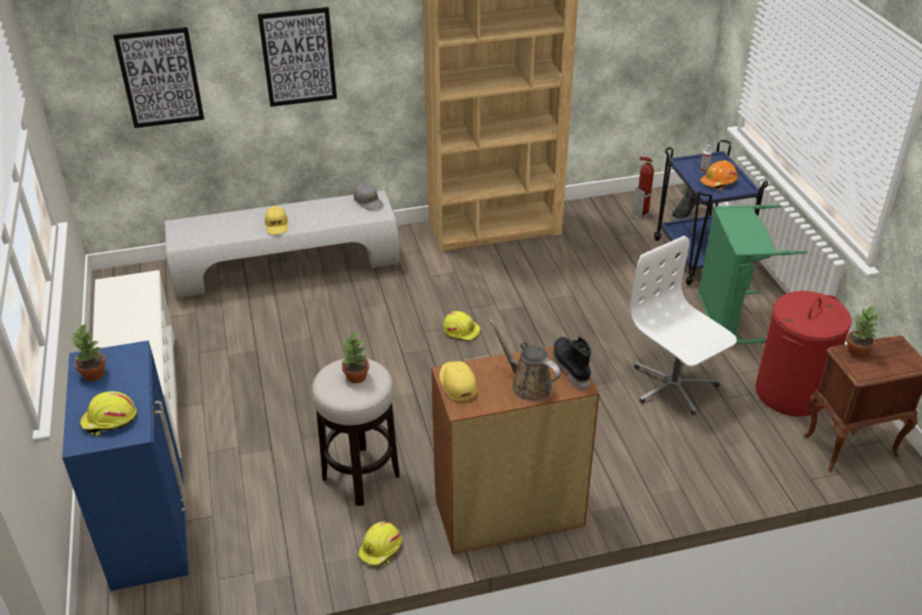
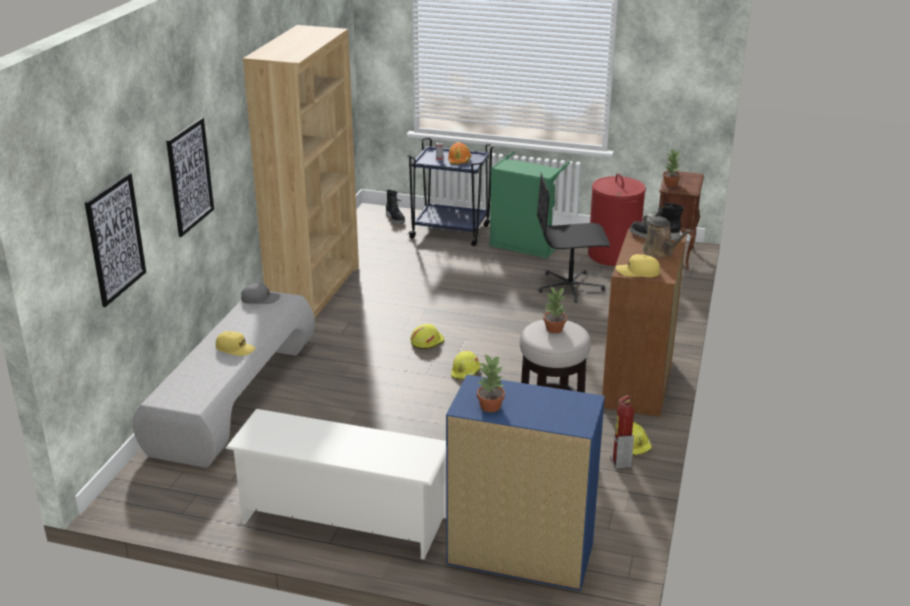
camera: 60 degrees left, 10 degrees down
yellow hard hat [80,391,137,436] -> yellow hard hat moved to [451,350,481,380]
brown watering can [489,319,561,402] -> brown watering can turned 105 degrees counterclockwise [642,214,691,258]
white office chair [629,236,737,415] -> black office chair [537,173,610,303]
fire extinguisher [632,156,654,218] -> fire extinguisher moved to [610,395,634,469]

